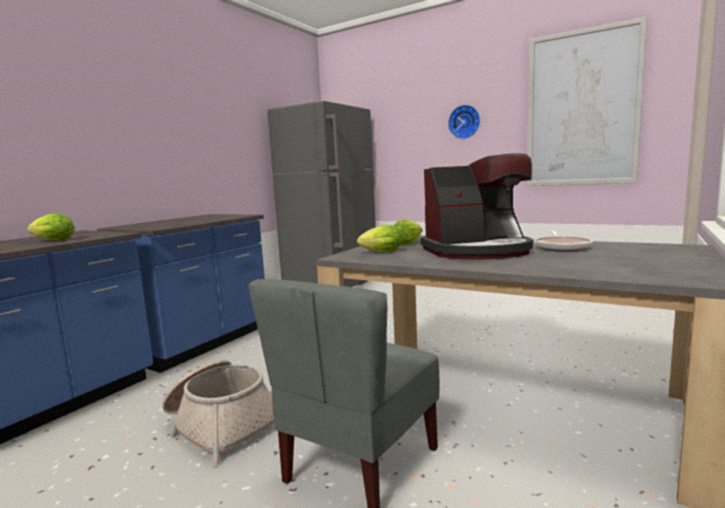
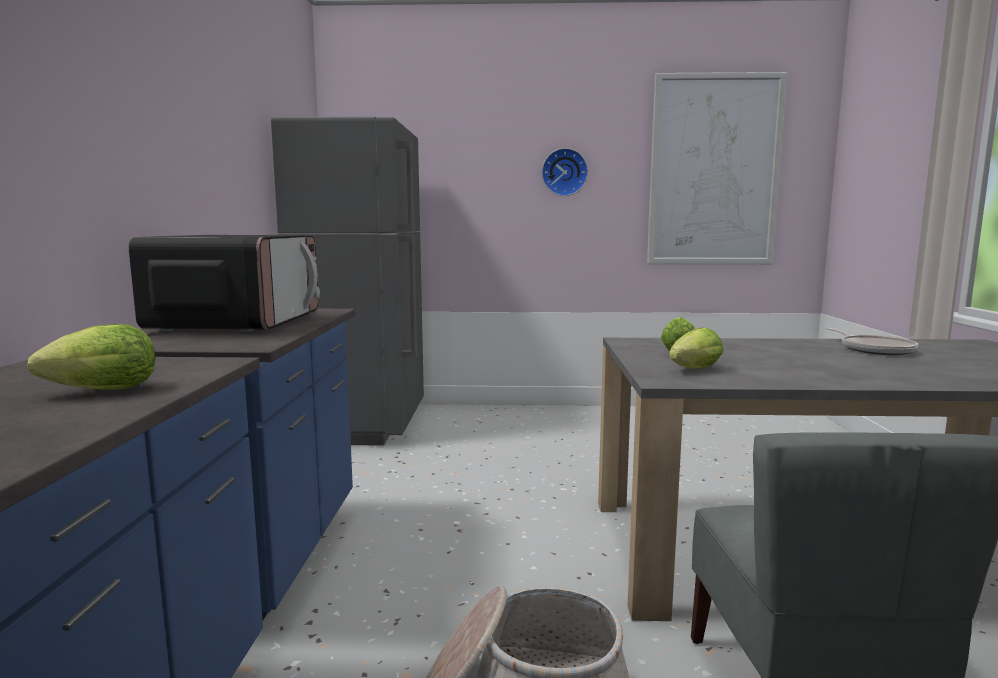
camera: 30 degrees left, 0 degrees up
coffee machine [420,153,533,260] -> none
none -> microwave [129,235,320,332]

